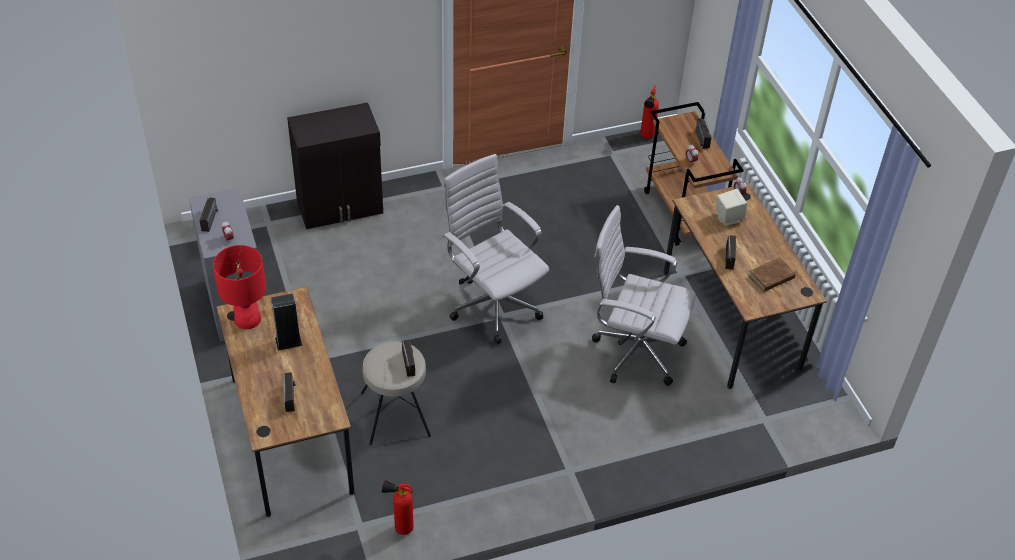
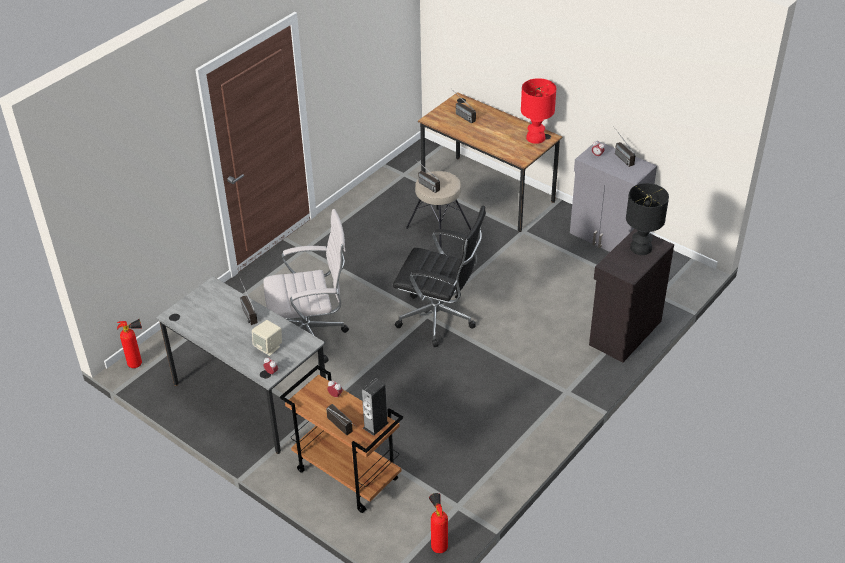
camera: 150 degrees right, 5 degrees down
speaker [271,293,303,350] -> speaker moved to [362,378,389,436]
fire extinguisher [381,480,414,535] -> fire extinguisher moved to [117,319,142,368]
white office chair [443,154,549,344] -> black office chair [393,206,486,347]
brown desk [663,183,827,389] -> grey desk [156,276,326,454]
brown book [748,258,796,292] -> none
none -> black table lamp [626,183,669,255]

